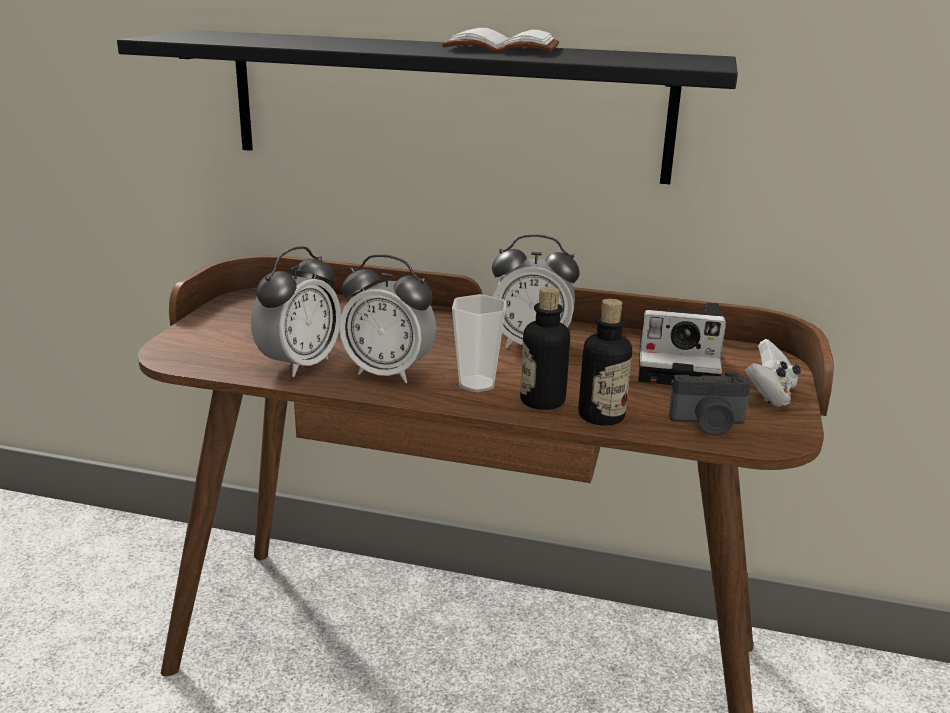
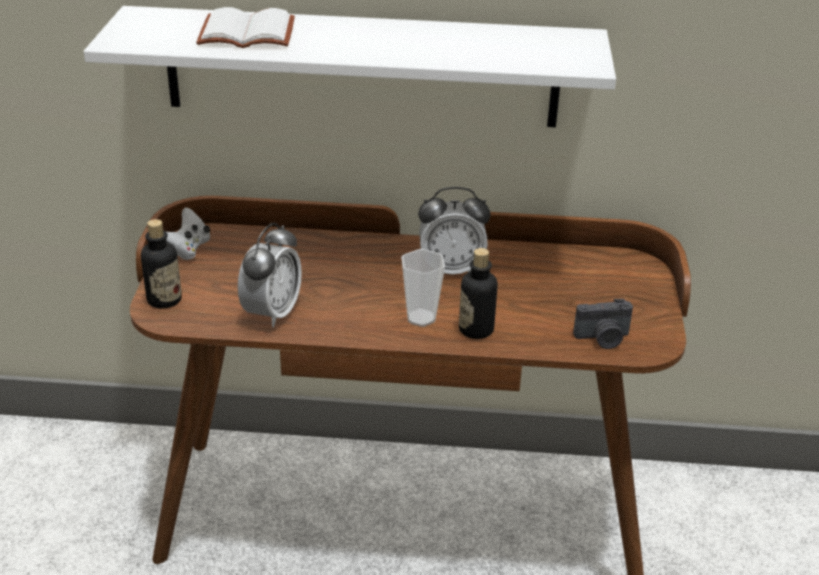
camera: 10 degrees left, 10 degrees up
black shelf [117,30,738,184] -> white shelf [84,6,616,127]
alarm clock [339,254,436,383] -> none
white book [442,28,560,53] -> white book moved to [196,7,295,48]
bottle [578,299,632,425] -> bottle moved to [141,219,182,309]
camera [639,302,726,385] -> none
white game controller [745,339,801,407] -> white game controller moved to [166,207,210,260]

